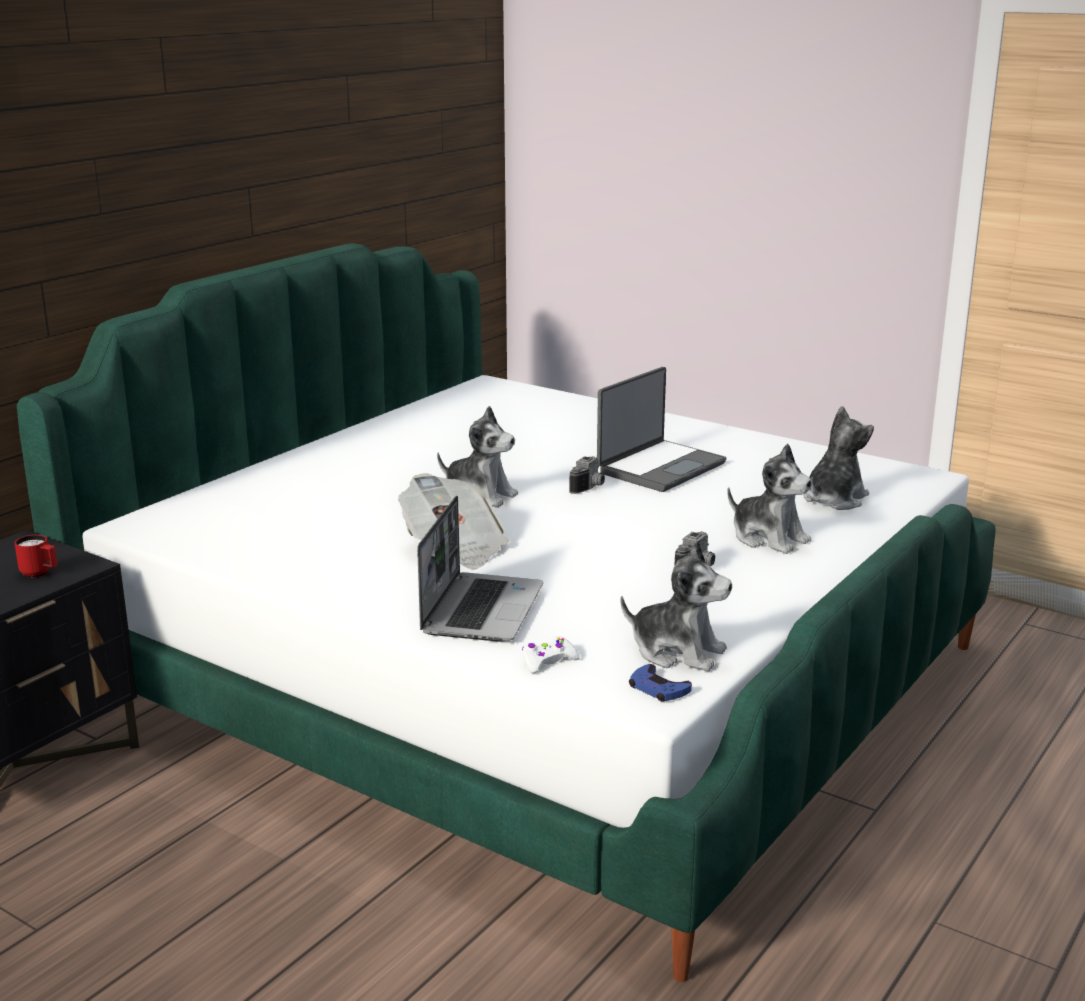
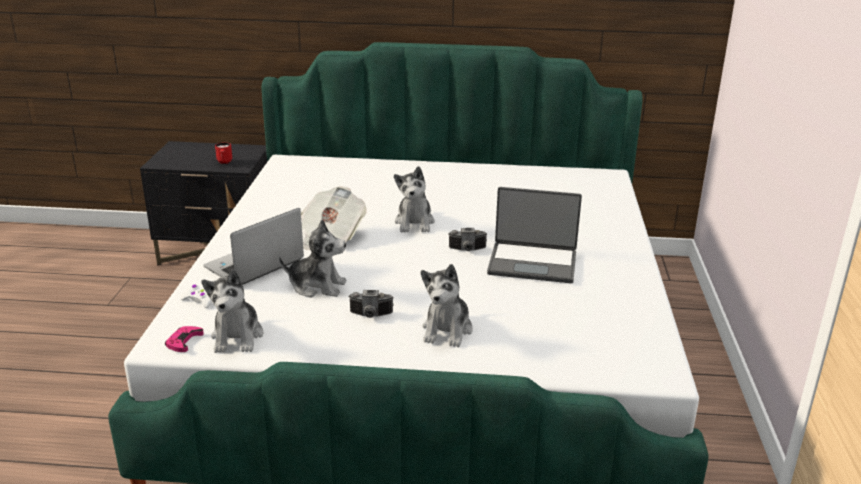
camera: 60 degrees right, 5 degrees up
laptop [417,496,543,642] -> laptop turned 150 degrees clockwise [204,208,304,285]
blue game controller [629,664,692,701] -> pink game controller [165,326,204,352]
plush toy [803,406,874,510] -> plush toy moved to [279,219,346,298]

